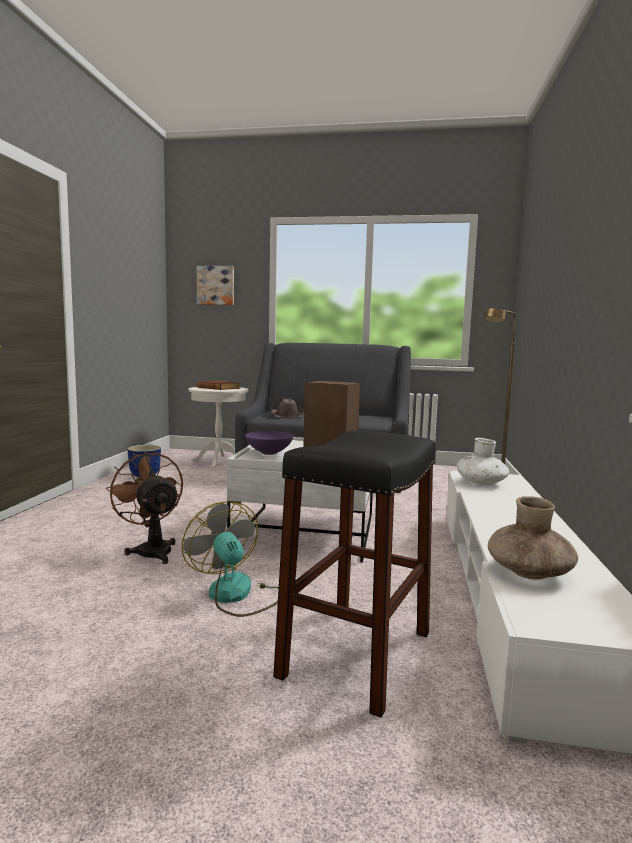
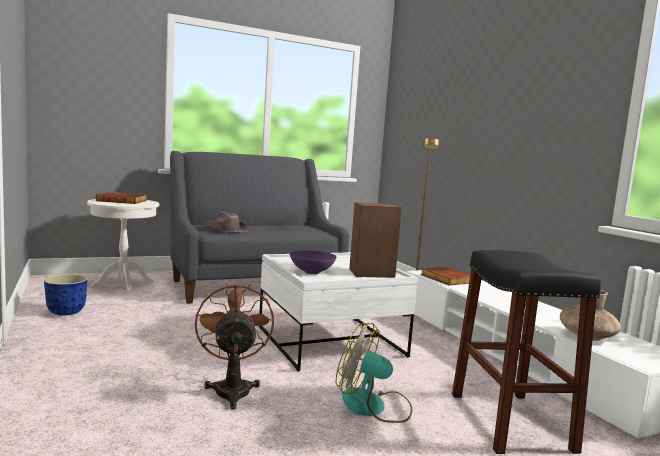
camera: 35 degrees left, 0 degrees up
brown fan [106,452,183,564] -> brown fan turned 60 degrees clockwise [195,283,274,409]
picture [197,266,234,305] -> none
white vase [457,438,509,486] -> book [421,267,470,286]

